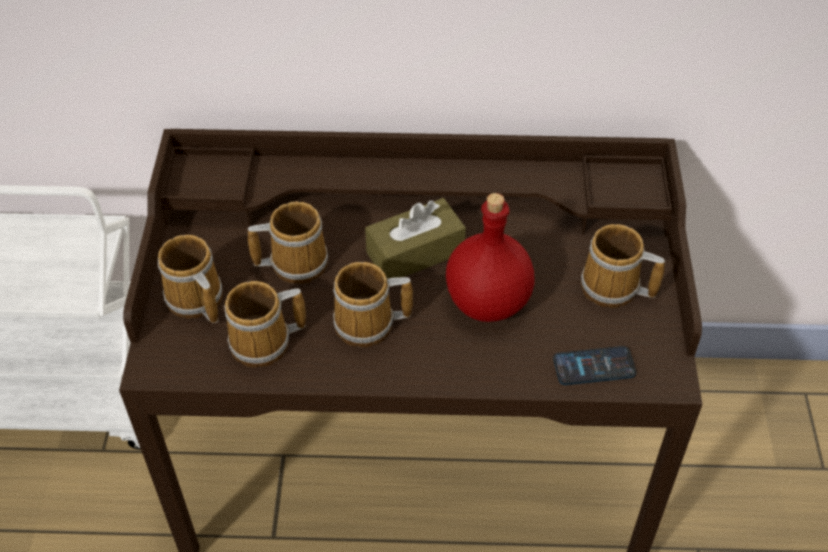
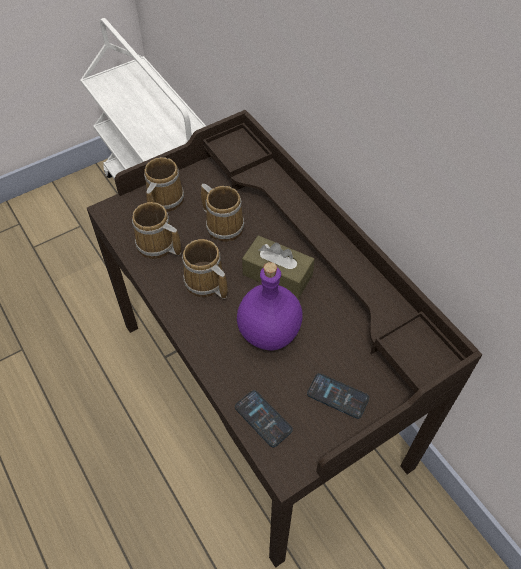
camera: 55 degrees right, 5 degrees up
red bottle [446,193,535,322] -> purple bottle [237,262,303,350]
mug [581,224,665,308] -> phone [307,373,369,419]

